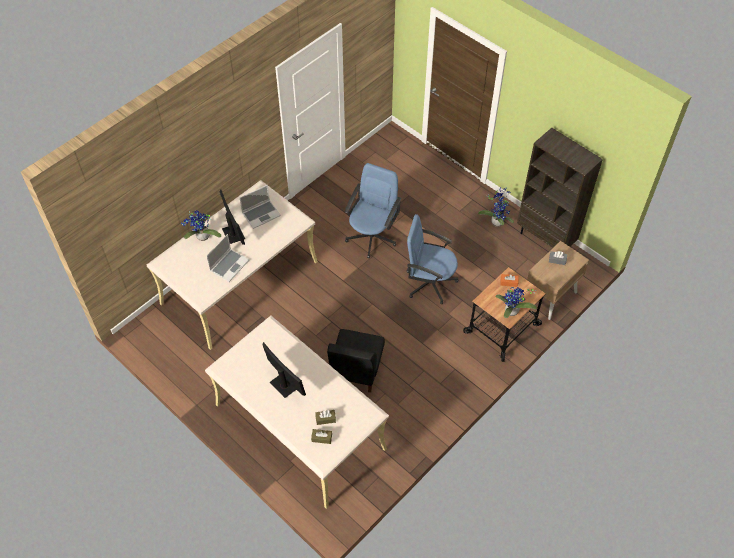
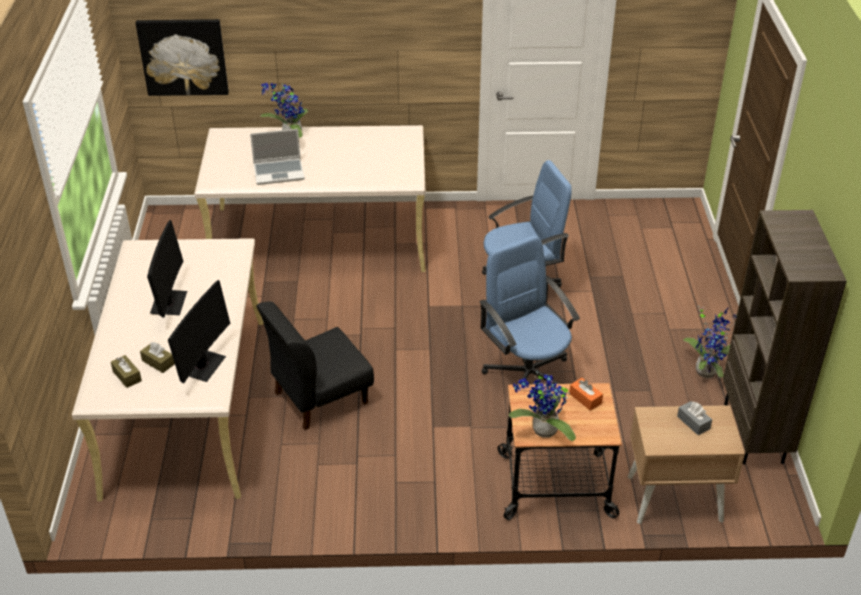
camera: 45 degrees right, 15 degrees down
monitor [220,189,245,245] -> monitor moved to [168,280,230,383]
laptop [240,185,281,229] -> none
none -> picture [135,19,229,96]

